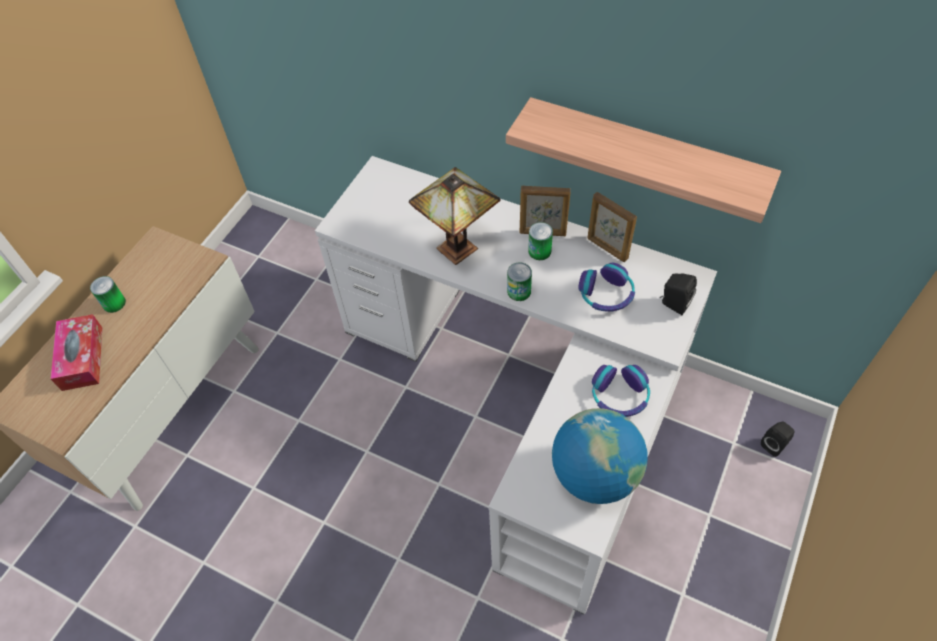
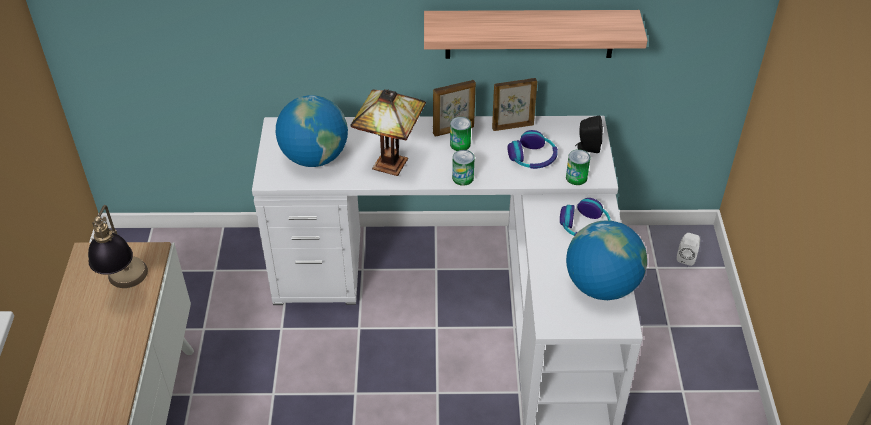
camera: 30 degrees left, 10 degrees down
tissue box [51,314,102,391] -> none
can [90,276,126,313] -> can moved to [566,149,590,185]
picture frame [587,192,637,262] -> picture frame turned 150 degrees clockwise [492,78,537,131]
black speaker [761,421,794,457] -> white speaker [677,233,700,266]
none -> table lamp [88,205,148,288]
none -> globe [276,95,348,167]

